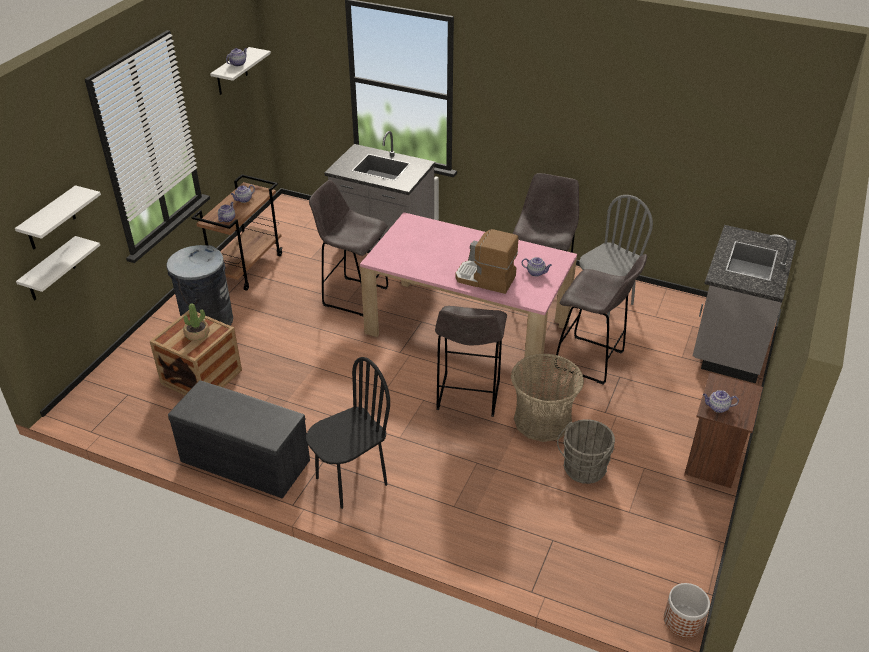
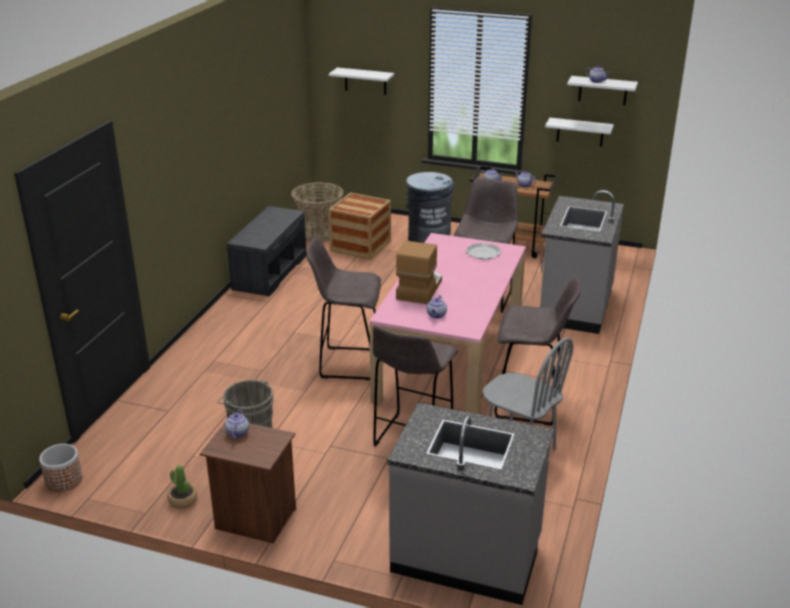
camera: 85 degrees right, 10 degrees down
white shelf [16,236,100,301] -> white shelf moved to [545,118,614,147]
potted plant [183,304,209,341] -> potted plant moved to [167,465,198,509]
black chair [306,357,390,509] -> none
basket [511,354,584,442] -> basket moved to [291,182,344,242]
none -> plate [466,243,501,259]

